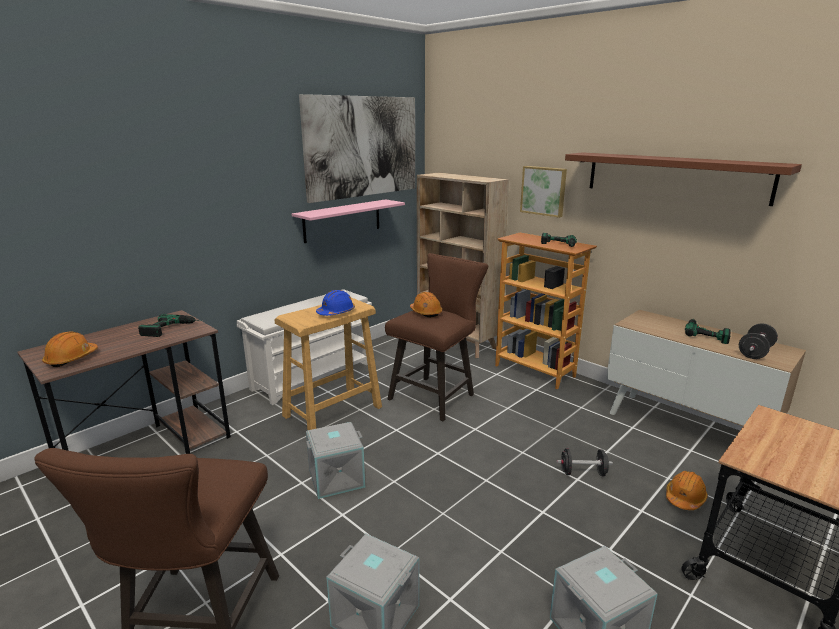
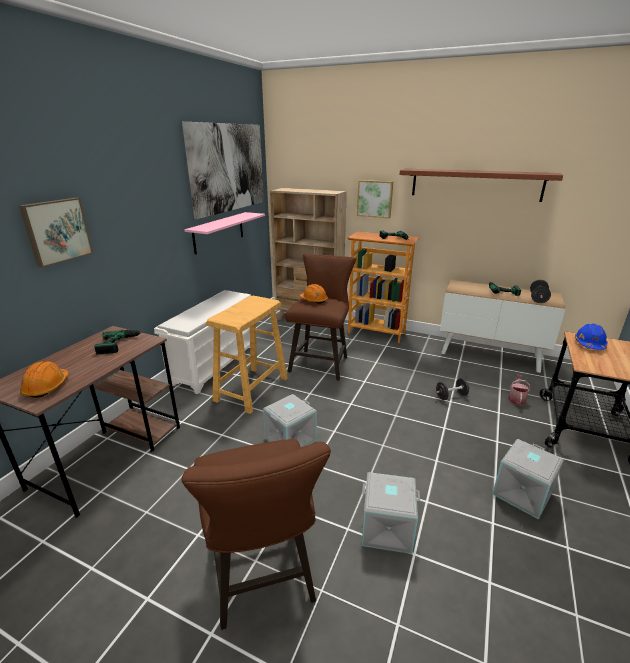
camera: 20 degrees left, 5 degrees up
blue hard hat [316,290,355,316] -> blue hard hat moved to [575,324,608,350]
orange hard hat [666,471,708,510] -> watering can [508,375,530,406]
none -> picture [19,198,93,268]

